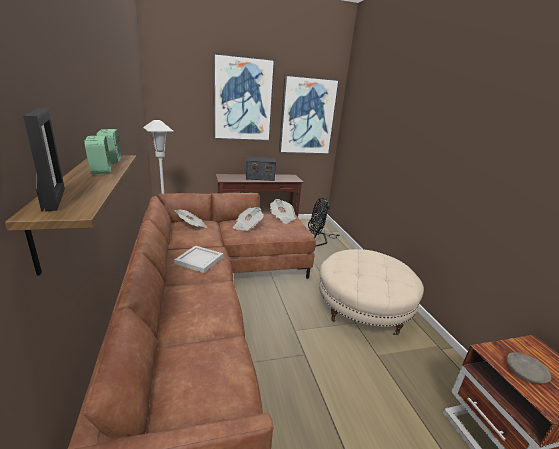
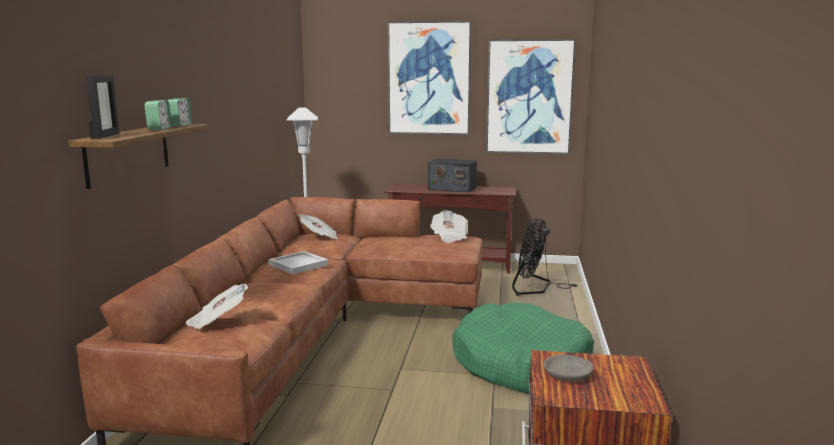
camera: 25 degrees right, 10 degrees down
newspaper [233,207,264,231] -> newspaper moved to [185,284,248,330]
beige ottoman [319,249,424,335] -> green dog bed [453,303,594,394]

